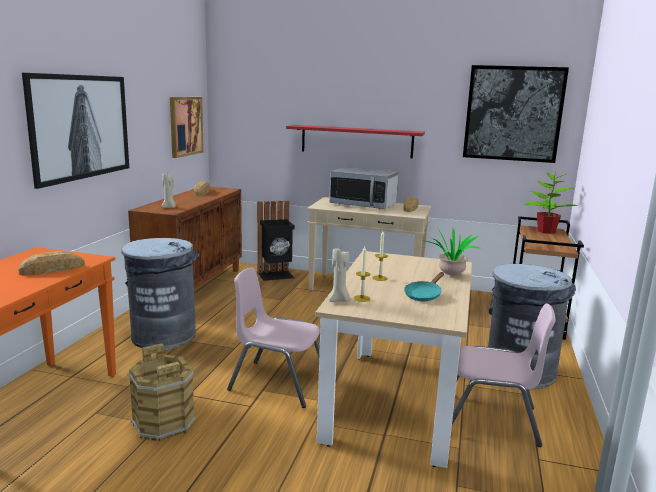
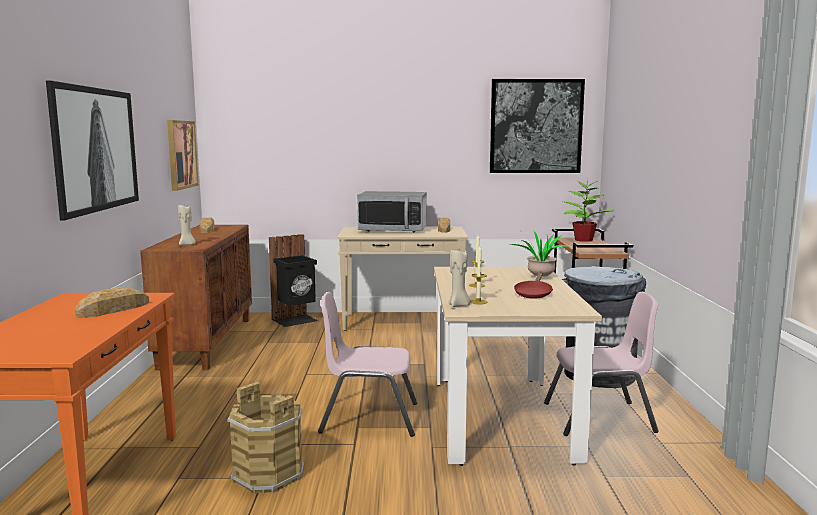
camera: 15 degrees left, 5 degrees down
grey trash can [121,238,200,350] -> none
red shelf [286,125,425,158] -> none
turquoise frying pan [404,272,444,301] -> red frying pan [514,271,553,299]

